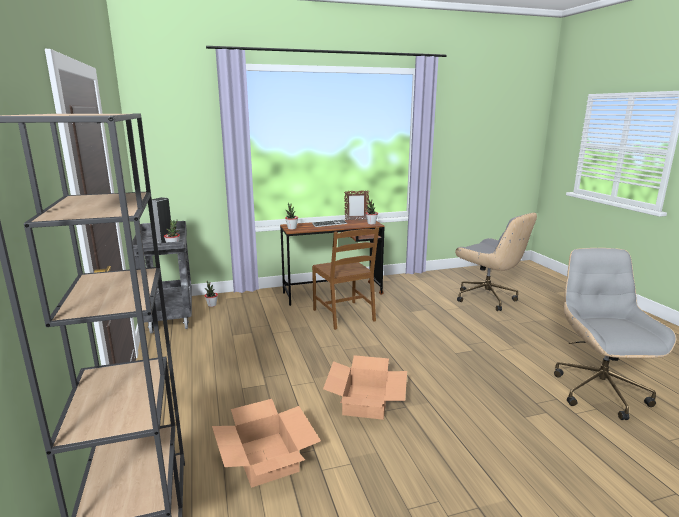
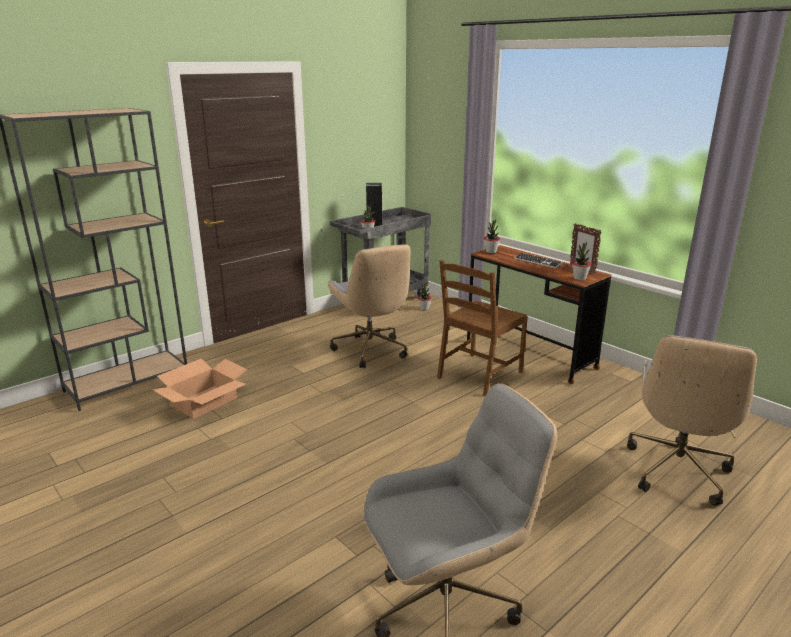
camera: 65 degrees right, 5 degrees up
cardboard box [323,355,407,420] -> none
none -> grey office chair [328,245,411,368]

